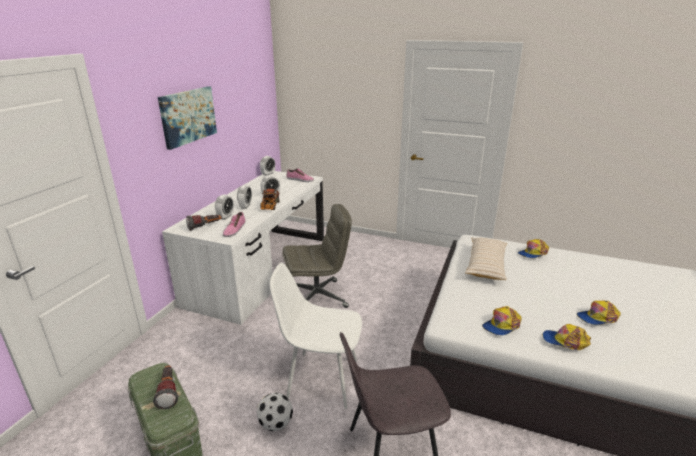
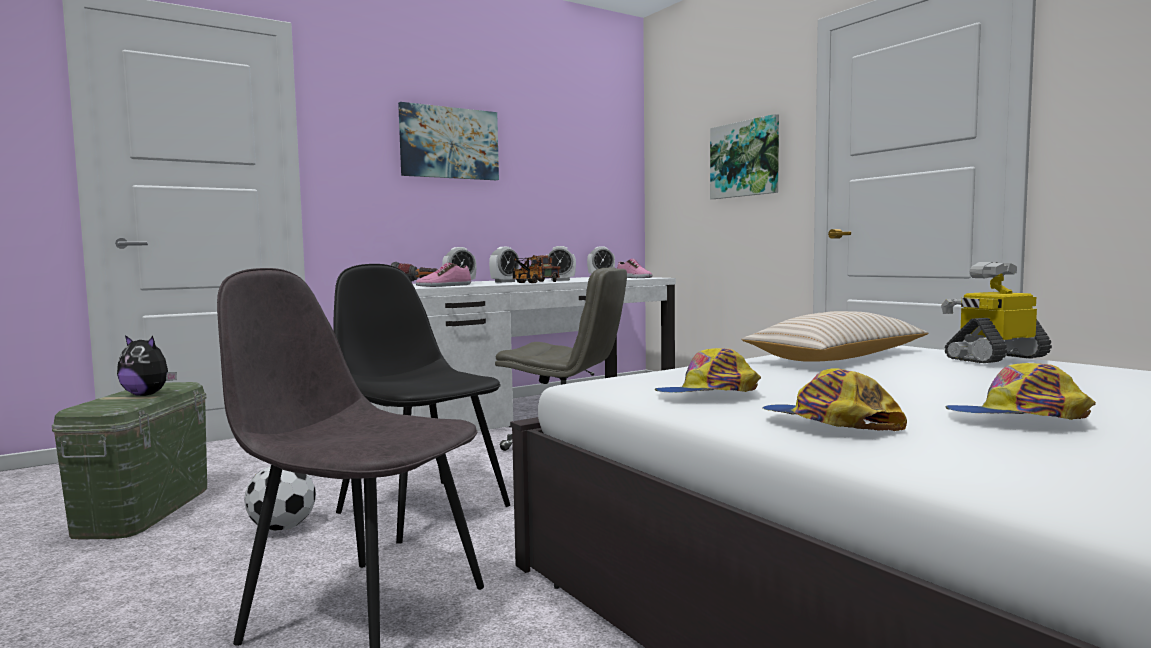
camera: 35 degrees right, 20 degrees down
flashlight [153,365,179,409] -> plush toy [117,335,177,396]
white chair [270,263,362,409] -> black chair [334,264,510,544]
cap [518,239,549,258] -> toy robot [941,262,1052,363]
none -> picture [710,114,779,199]

